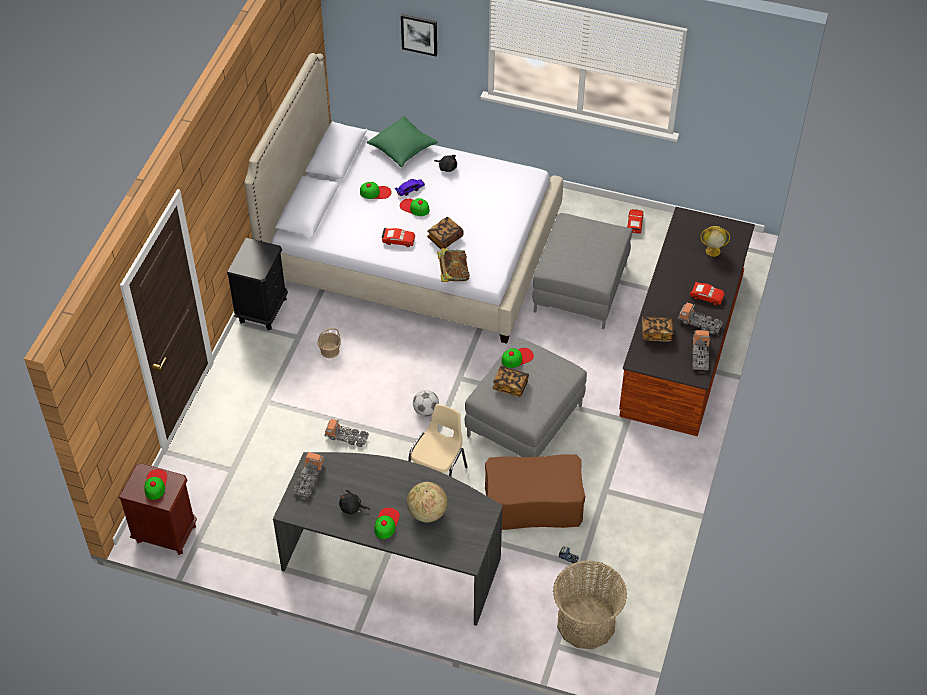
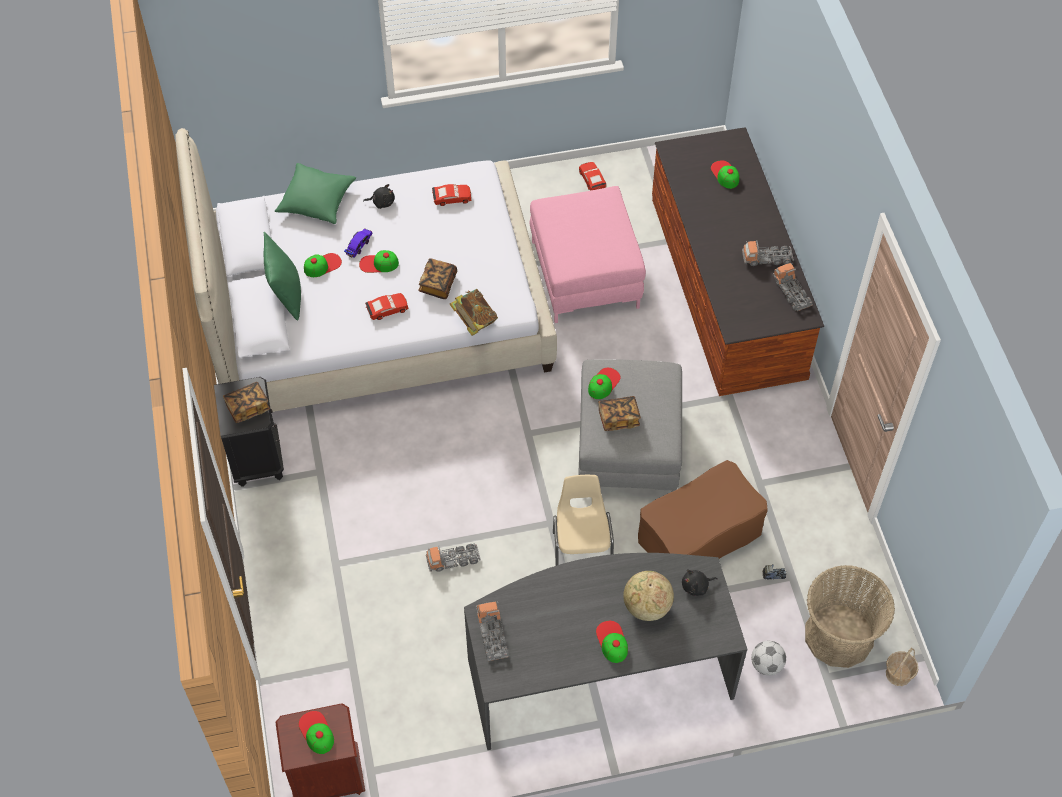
camera: 30 degrees left, 5 degrees up
basket [317,328,341,358] -> basket moved to [886,648,919,686]
black plush toy [339,490,370,515] -> black plush toy moved to [682,569,718,596]
picture [401,14,437,56] -> none
football [413,390,439,416] -> football moved to [751,641,786,676]
grey ottoman [532,213,632,329] -> pink ottoman [530,186,646,323]
book [641,316,674,342] -> book moved to [223,382,270,423]
red toy car [690,281,725,305] -> red toy car moved to [432,184,472,206]
globe [700,226,730,257] -> cap [711,161,740,189]
none -> green pillow [264,232,301,321]

